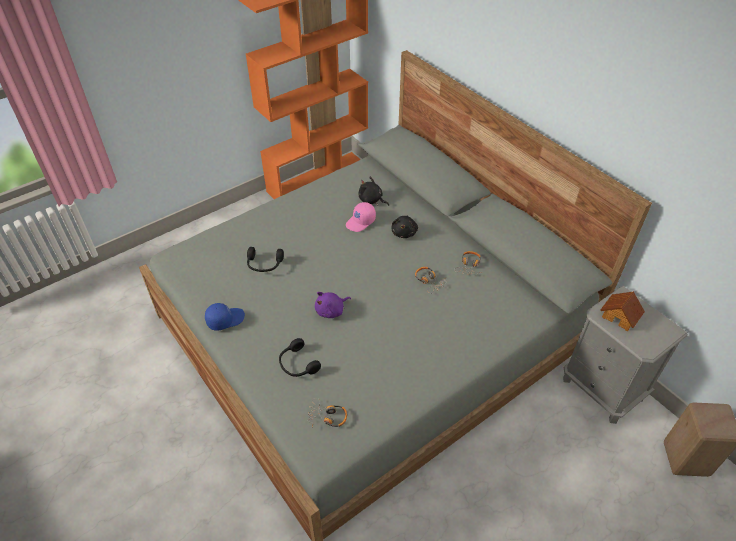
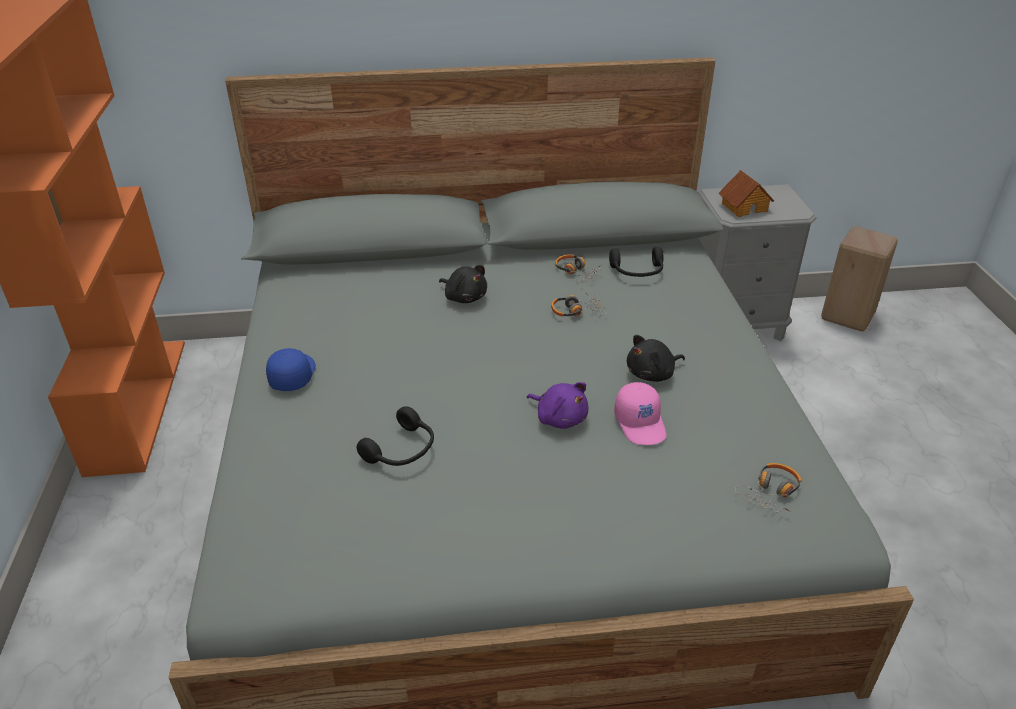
camera: 60 degrees left, 10 degrees down
blue cap [205,303,245,331] -> blue cap moved to [266,348,316,391]
black headphones [279,338,321,377] -> black headphones moved to [609,247,664,277]
purple plush toy [315,292,351,318] -> purple plush toy turned 45 degrees counterclockwise [527,382,588,429]
pink cap [346,202,376,232] -> pink cap moved to [614,382,667,445]
black plush toy [359,177,389,206] -> black plush toy moved to [627,335,685,382]

